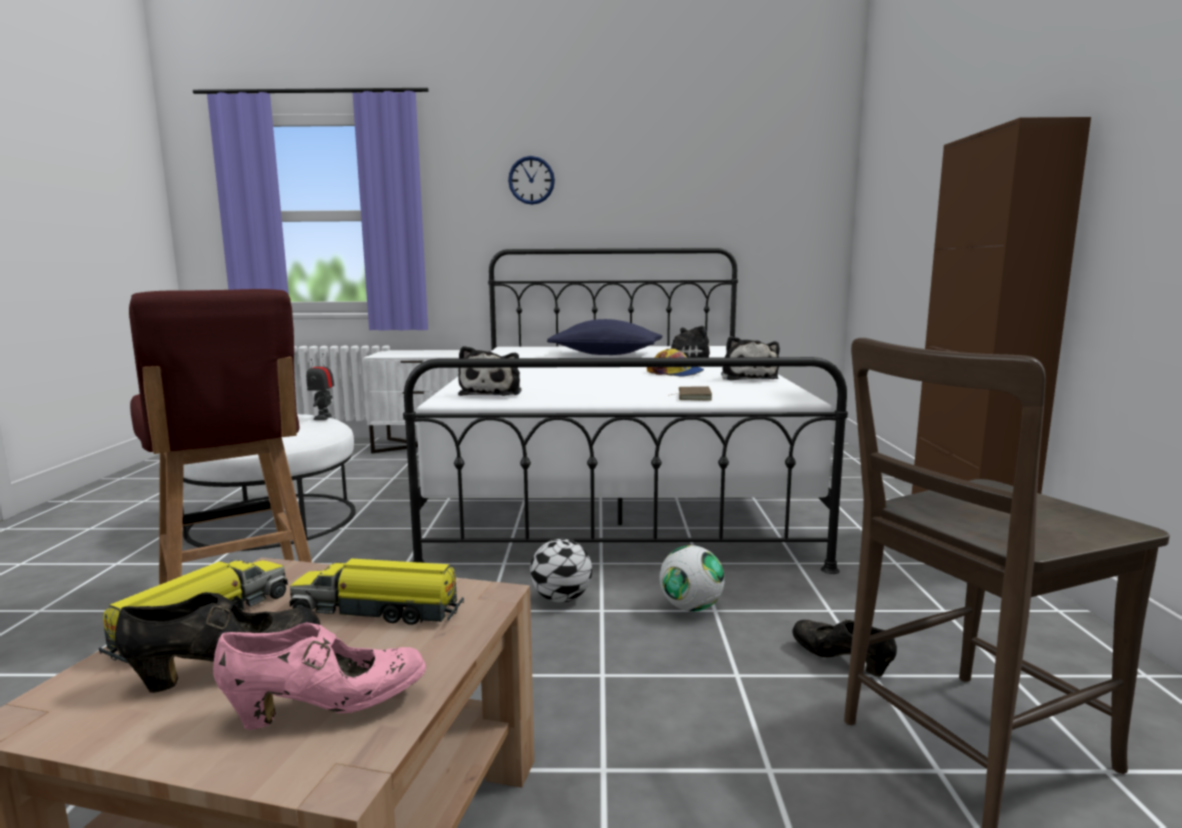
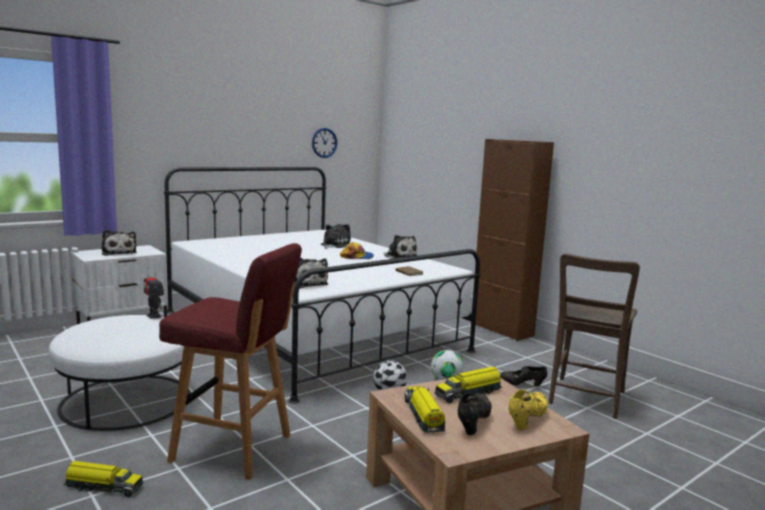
camera: 40 degrees left, 0 degrees up
pink shoe [213,622,426,730] -> yellow shoe [509,390,548,431]
wall clock [508,156,555,205] -> wall clock moved to [312,128,337,158]
blue pillow [547,319,662,355] -> none
none -> toy truck [64,461,143,497]
none -> plush toy [101,230,137,256]

